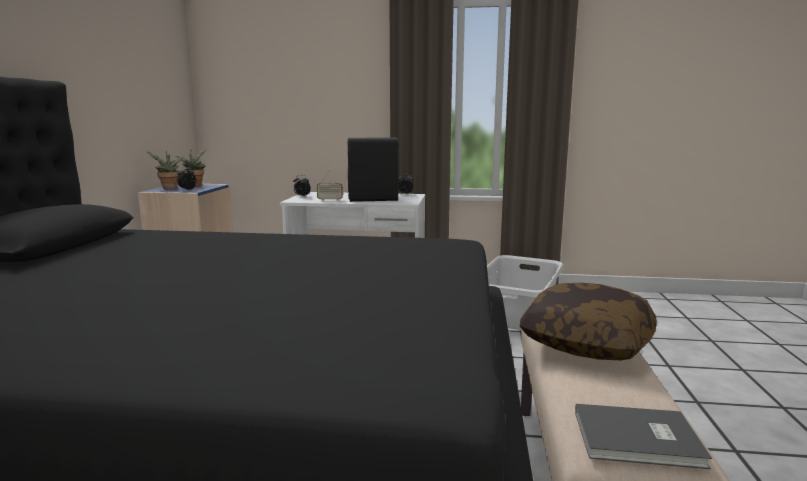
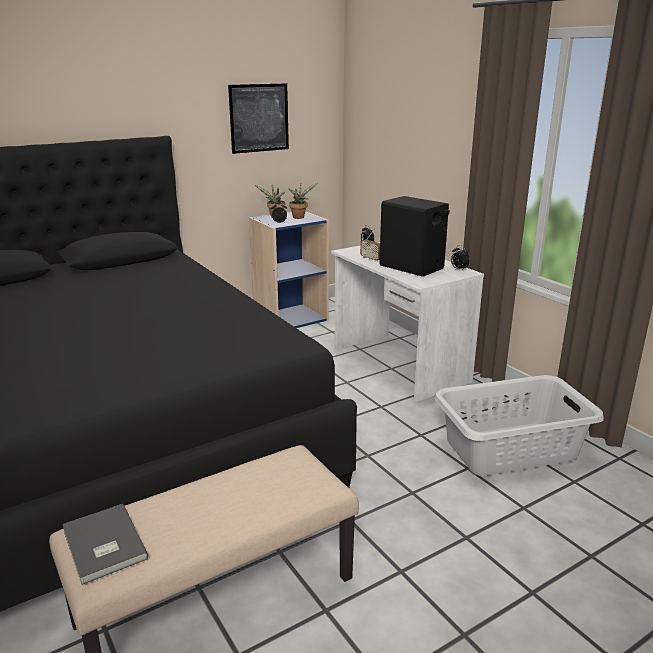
camera: 50 degrees right, 10 degrees up
pillow [520,283,657,361] -> none
none -> picture [228,83,289,154]

